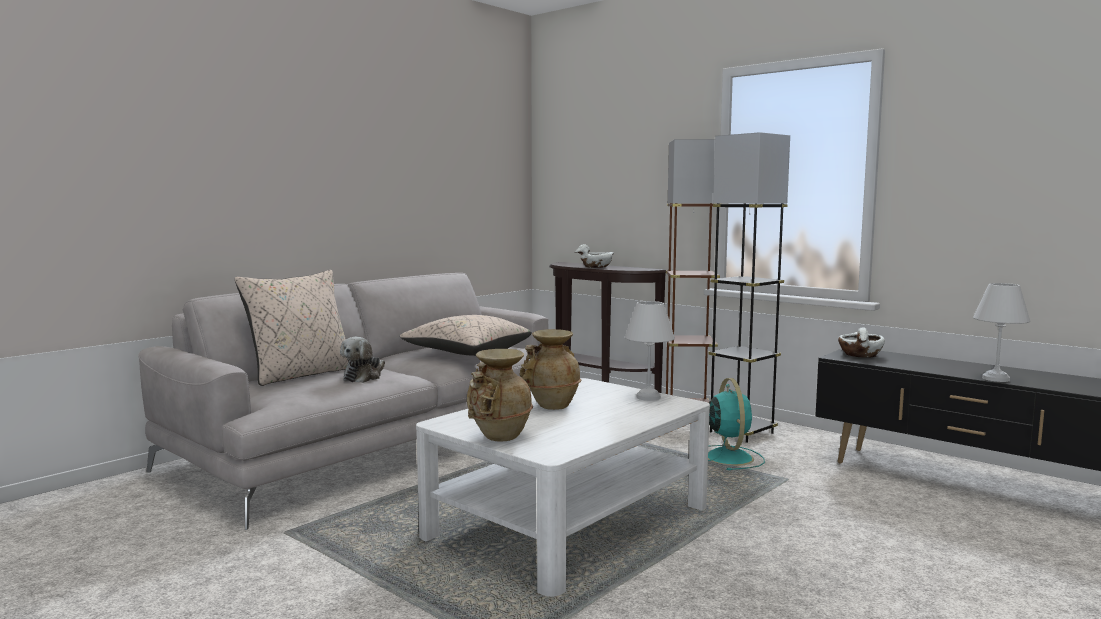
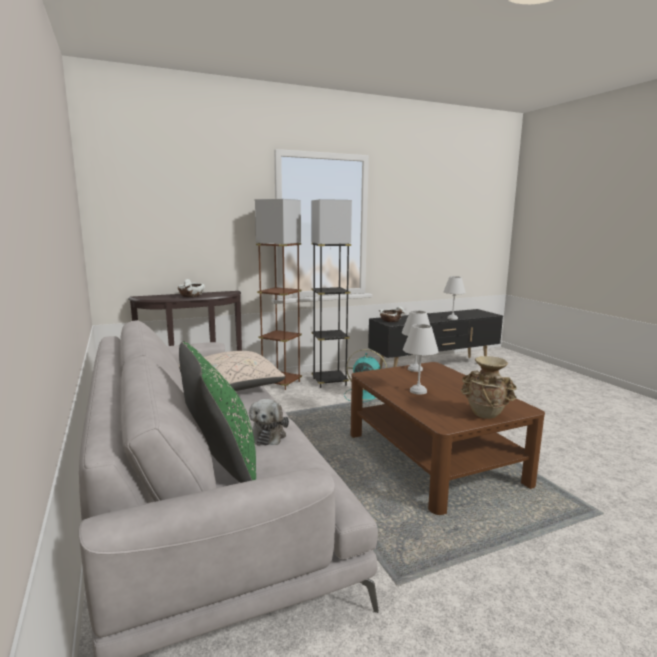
camera: 65 degrees left, 5 degrees up
beige pillow [235,270,348,386] -> green pillow [179,342,256,483]
plush toy [340,337,385,383] -> plush toy turned 45 degrees clockwise [249,399,289,445]
white coffee table [416,378,710,597] -> brown coffee table [351,362,545,515]
beige vase [519,329,581,410] -> white table lamp [403,324,439,395]

